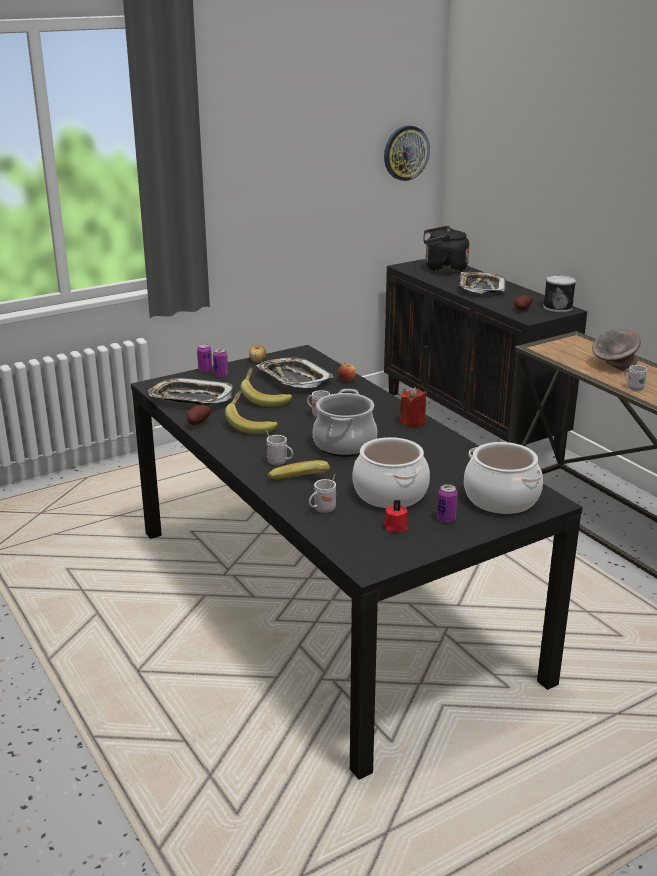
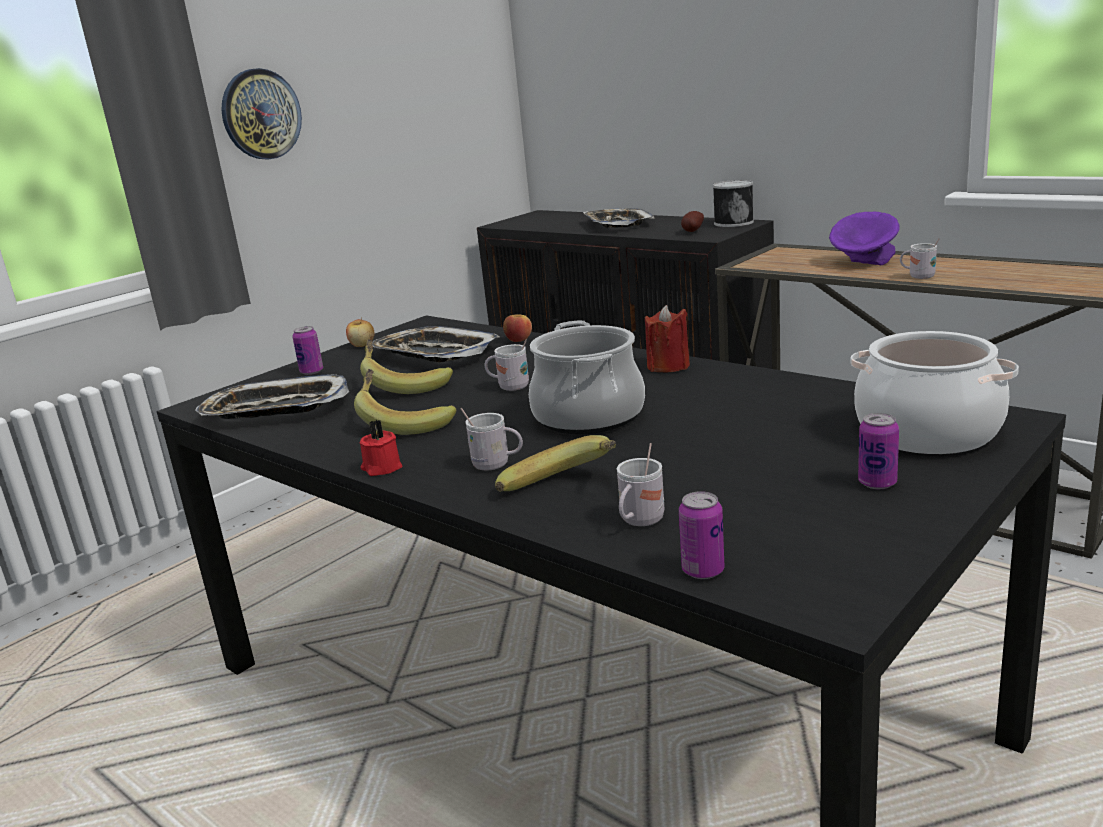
camera: 15 degrees left, 5 degrees down
potato [186,405,211,425] -> none
can [197,344,212,372] -> can moved to [679,491,725,579]
cooking pot [352,437,430,508] -> none
red candle [383,500,408,532] -> red candle moved to [359,420,402,476]
wall clock [384,125,430,181] -> wall clock moved to [221,68,302,159]
black kettle [423,226,470,273] -> none
grey bowl [592,329,641,371] -> purple bowl [829,212,900,265]

